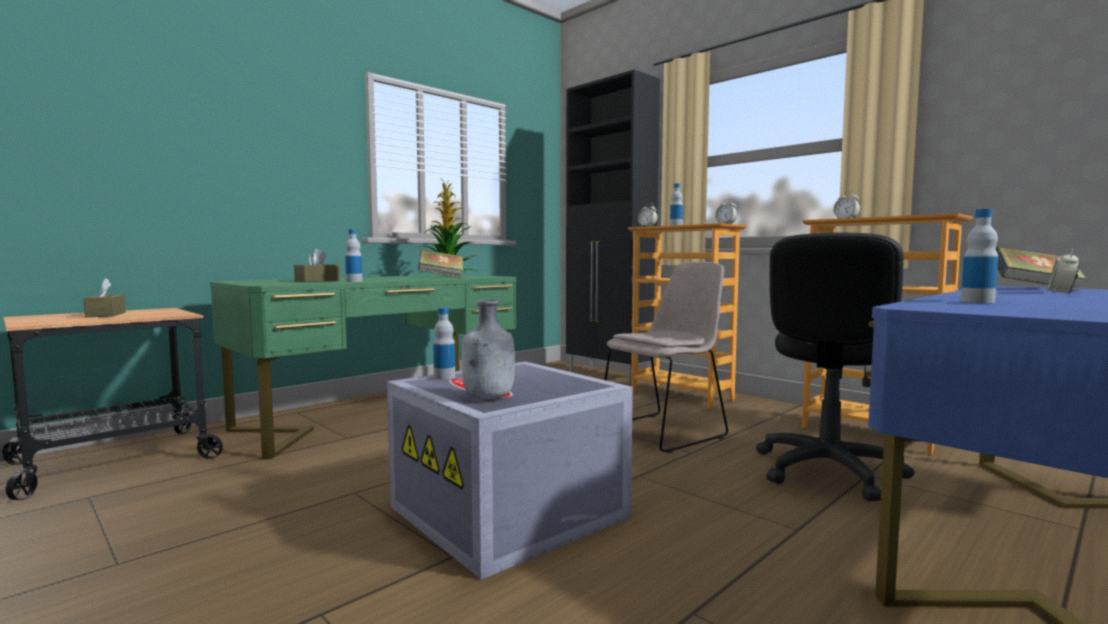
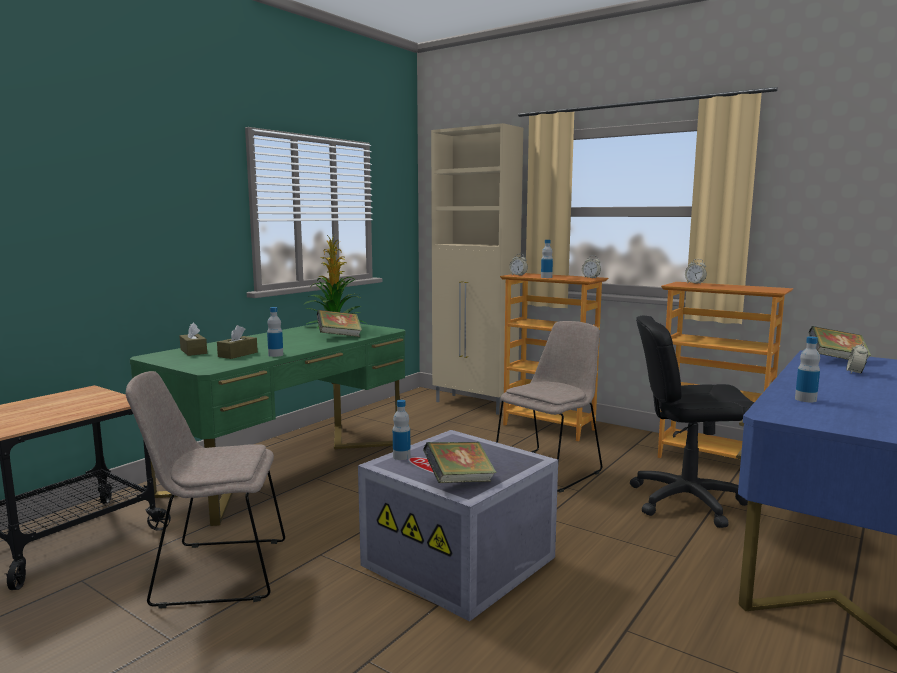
camera: 10 degrees left, 5 degrees up
brown tissue box [84,278,126,317] -> brown tissue box moved to [180,323,207,356]
grey bottle [462,299,515,399] -> book [423,442,497,483]
black cabinet [566,70,660,384] -> beige cabinet [431,123,523,415]
black office chair [756,233,914,501] -> black office chair turned 75 degrees clockwise [630,316,754,528]
none -> beige chair [126,371,285,609]

